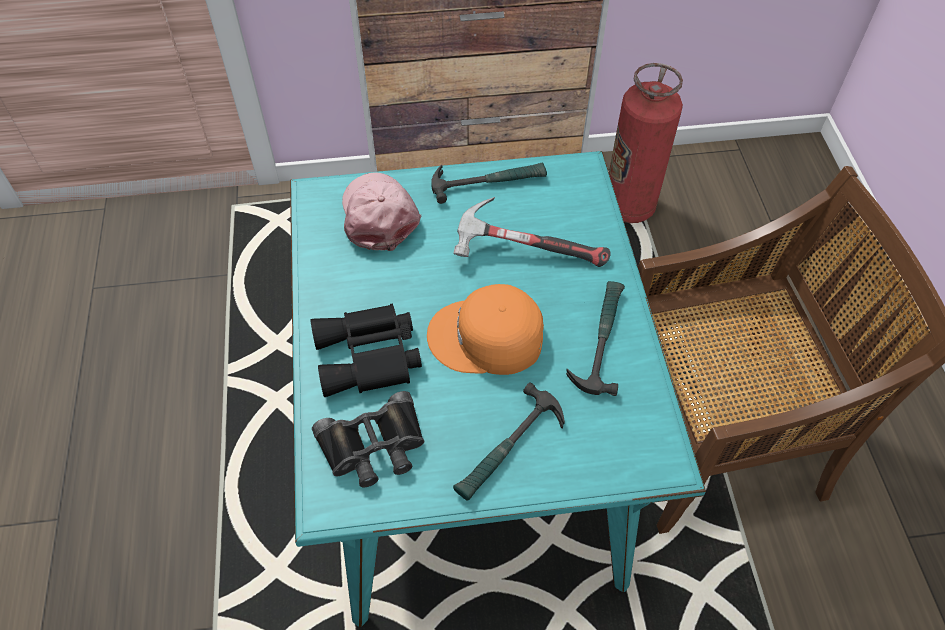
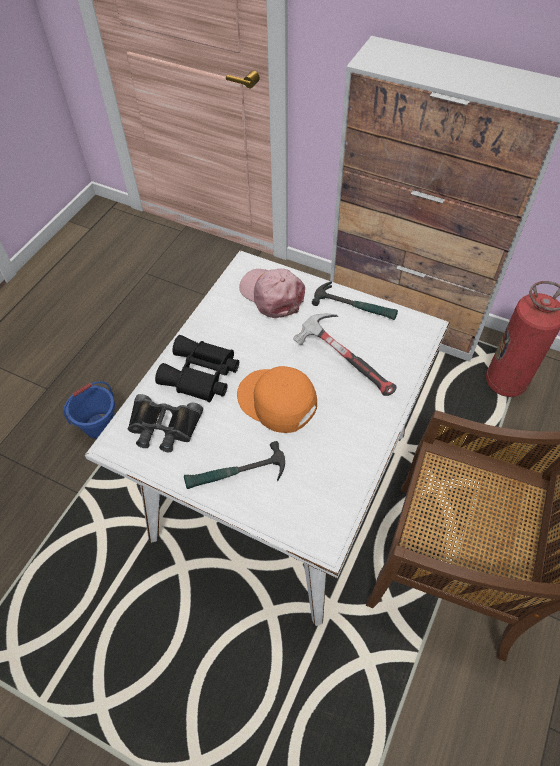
camera: 35 degrees right, 0 degrees up
turquoise dining table [290,151,706,627] -> white dining table [85,250,450,626]
pink cap [342,173,421,251] -> pink cap turned 60 degrees counterclockwise [239,269,305,318]
hammer [566,281,625,396] -> none
none -> blue bucket [63,381,115,439]

